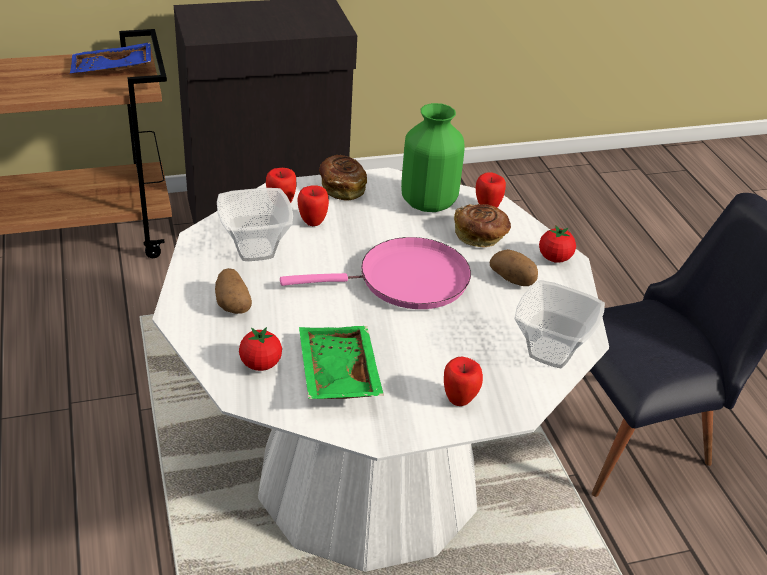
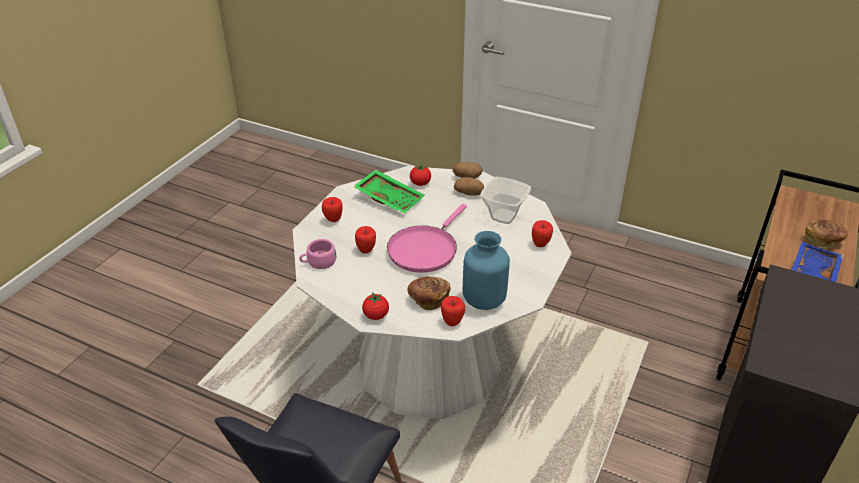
camera: 135 degrees right, 0 degrees up
apple [297,185,329,226] -> apple moved to [355,226,376,254]
bread [319,155,367,201] -> bread moved to [805,219,848,248]
green vase [401,103,465,212] -> blue vase [463,231,510,310]
potato [490,249,538,286] -> potato moved to [453,162,483,179]
bowl [514,280,605,368] -> pink cup [299,239,337,269]

